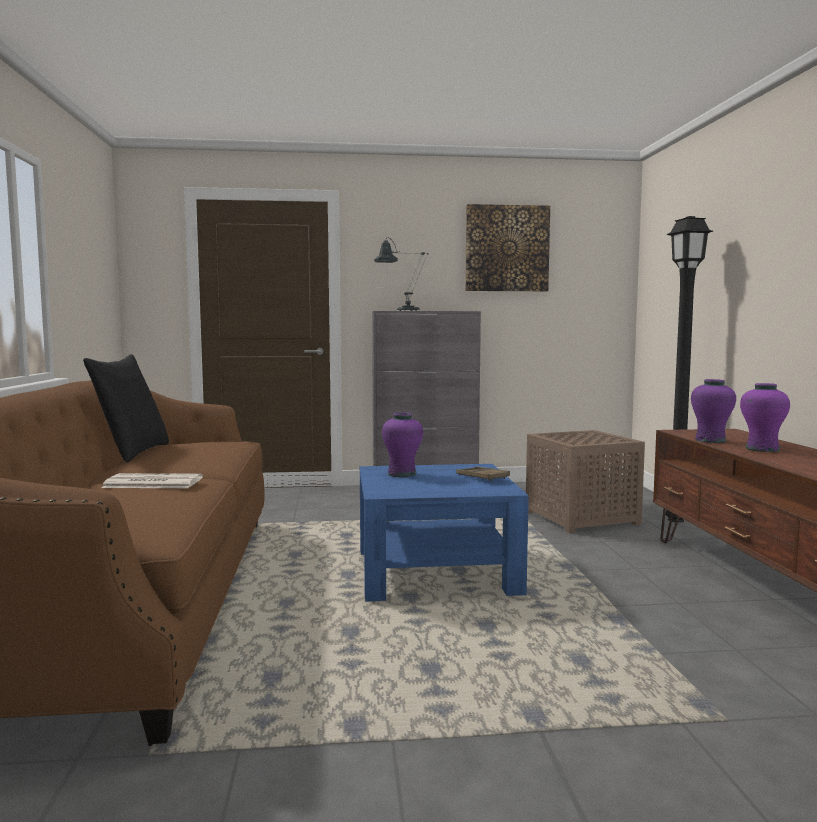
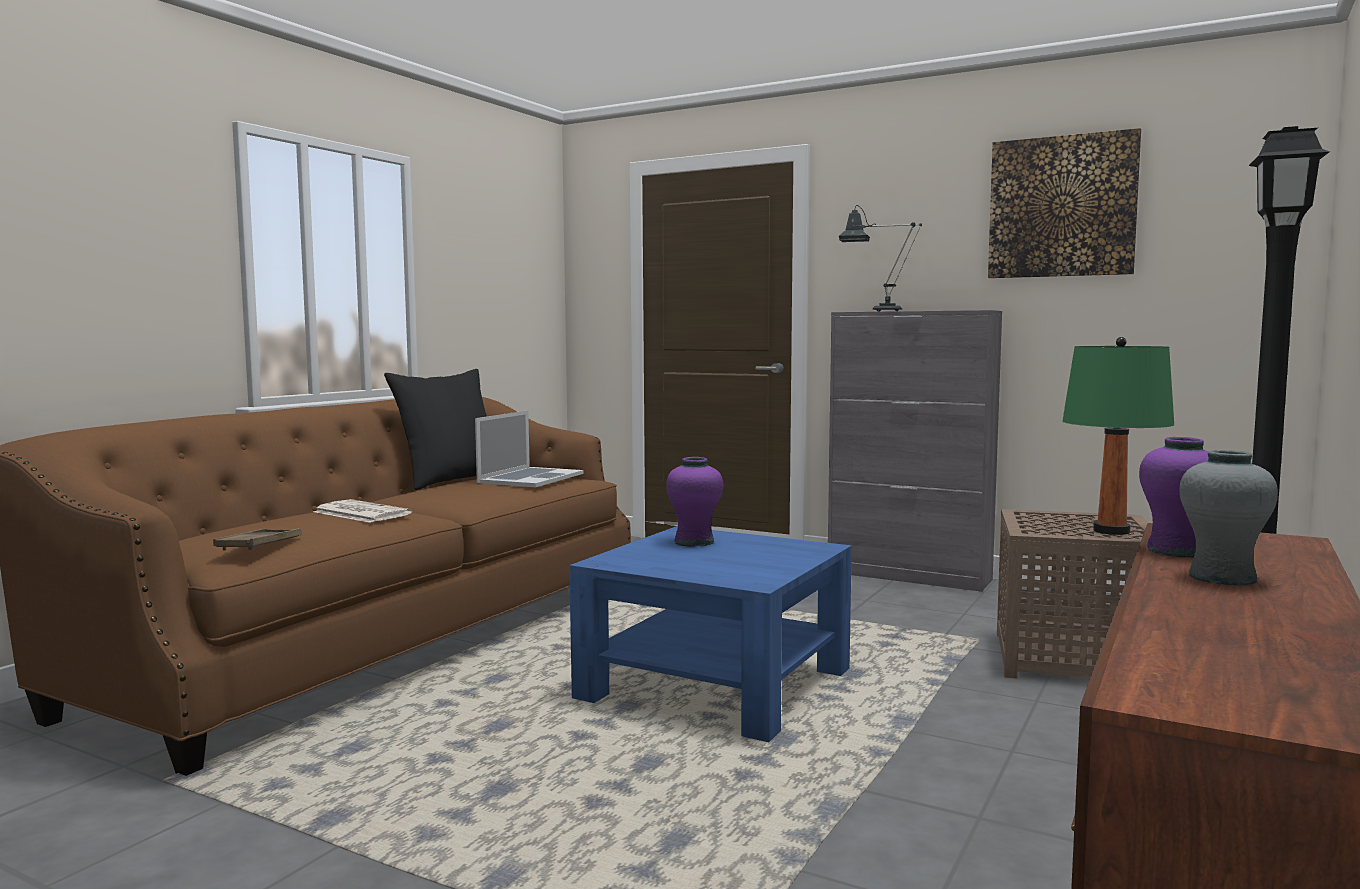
camera: 35 degrees right, 0 degrees up
brown tray [456,467,510,481] -> brown tray moved to [213,528,302,551]
purple vase [740,383,790,452] -> grey vase [1179,450,1278,586]
none -> laptop [475,411,583,487]
none -> green table lamp [1062,337,1175,535]

